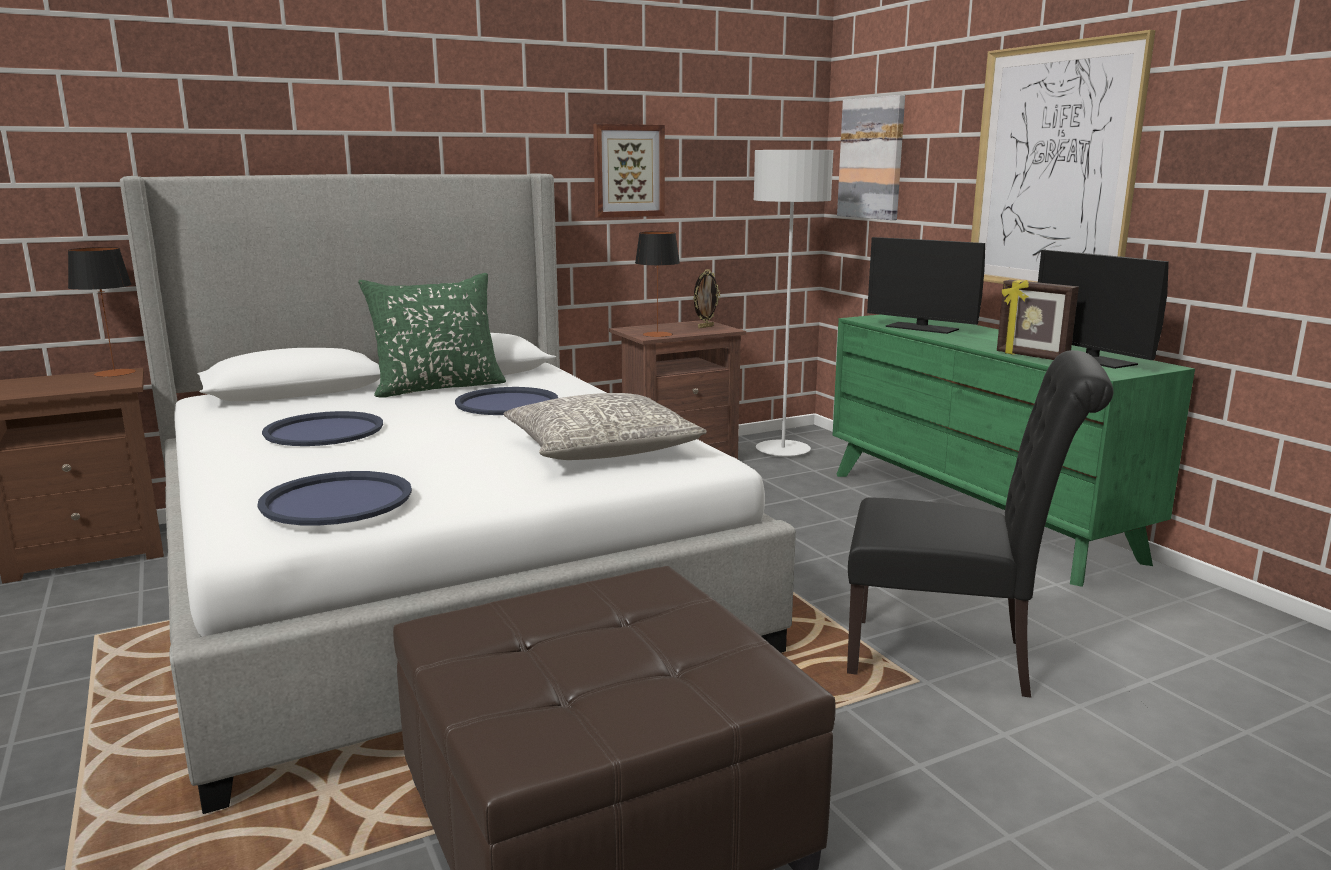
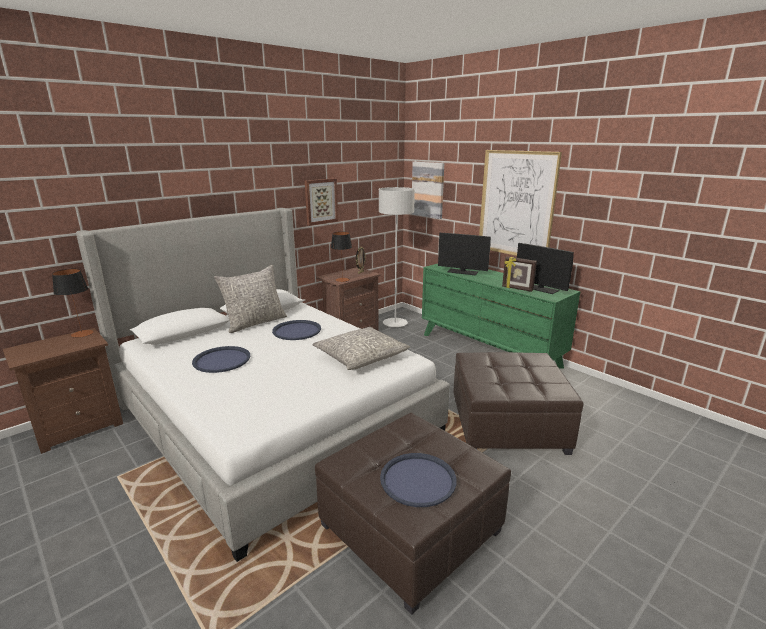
camera: 15 degrees left, 5 degrees up
blue tray [257,471,412,526] -> blue tray moved to [380,453,457,507]
green pillow [358,273,506,397] -> grey pillow [214,265,287,333]
black chair [847,350,1113,698] -> brown ottoman [453,352,583,455]

